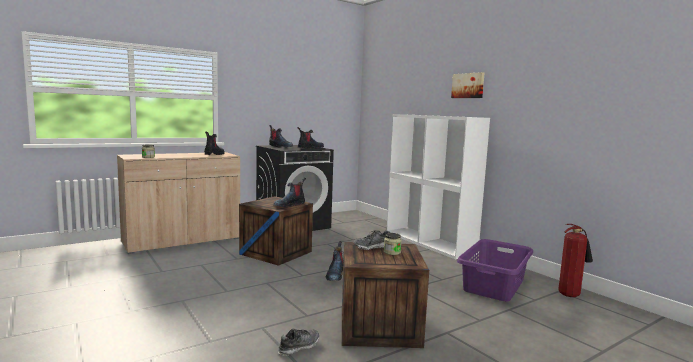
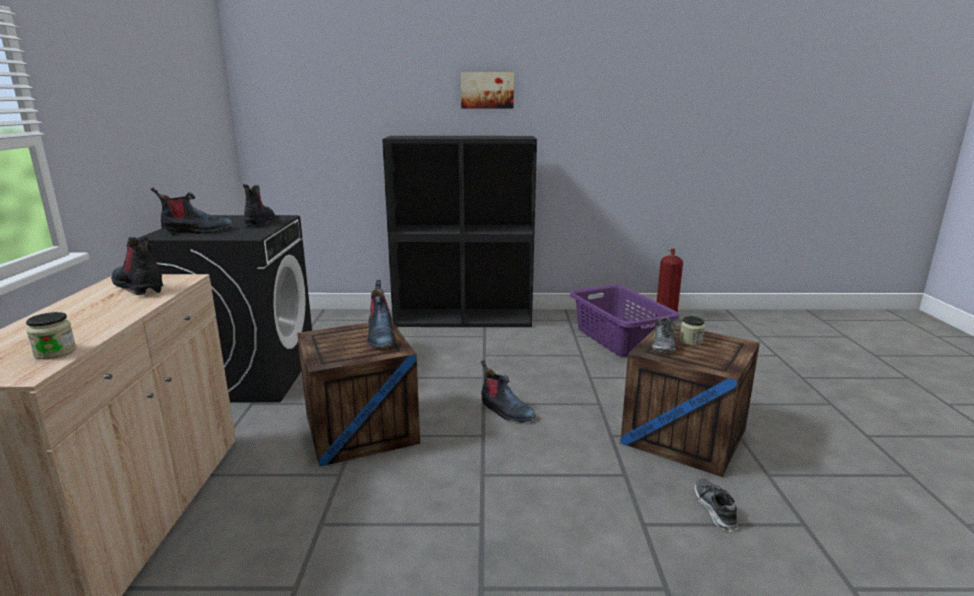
camera: 55 degrees left, 10 degrees up
white bookcase [387,114,490,260] -> black bookcase [382,136,537,327]

